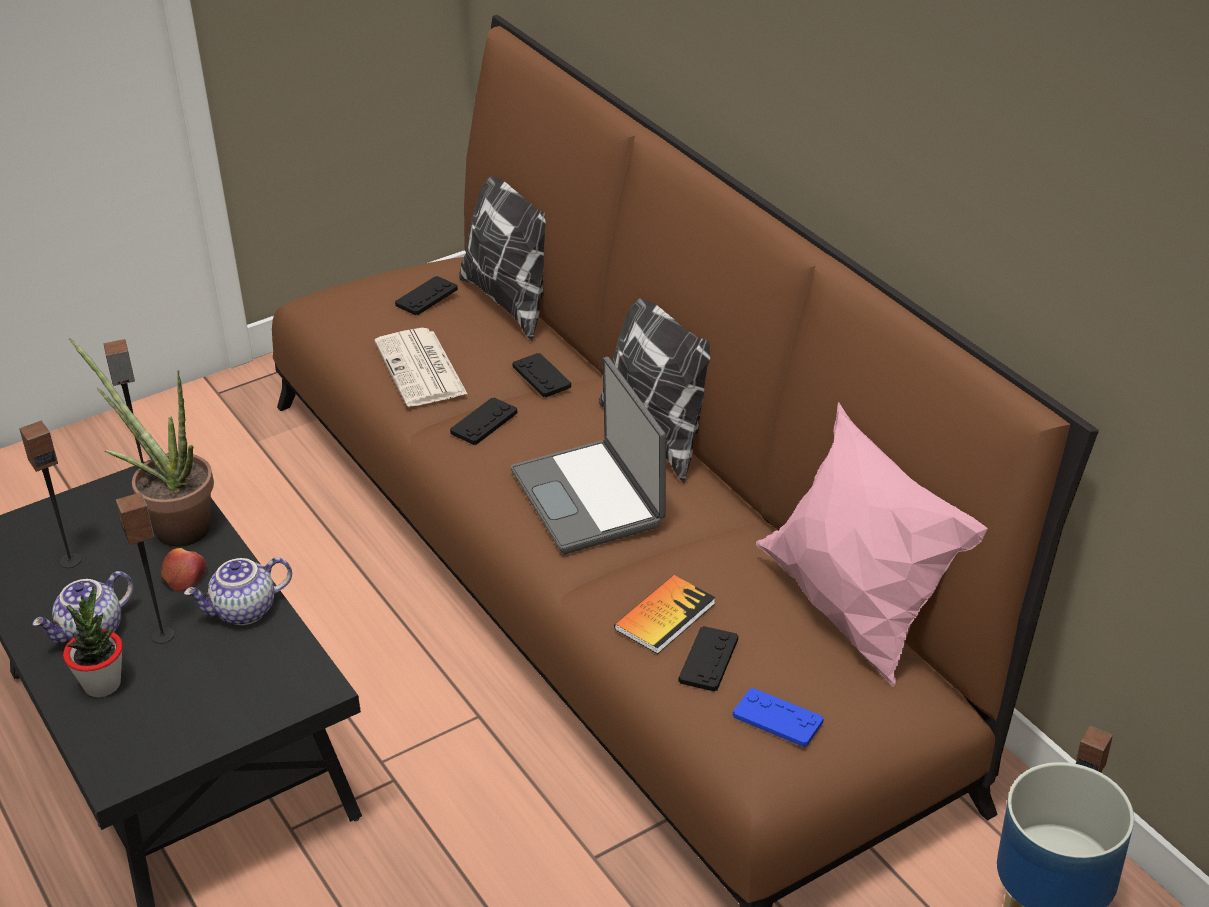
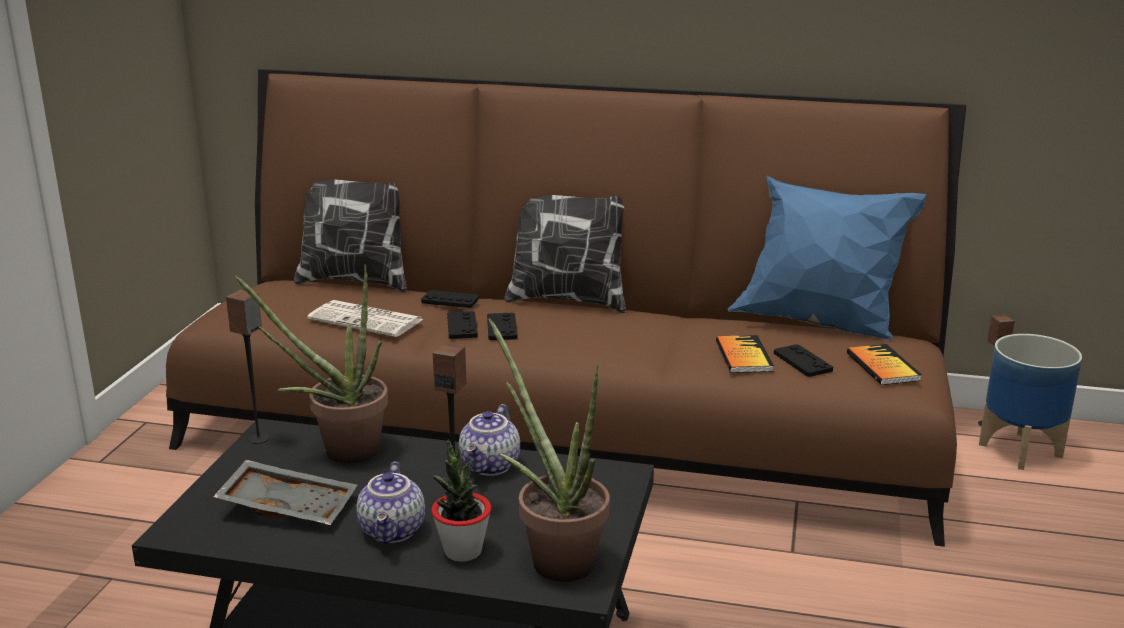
camera: 45 degrees left, 15 degrees down
speaker [19,421,81,568] -> grey tray [213,460,357,525]
apple [161,548,206,592] -> none
black game controller [395,276,458,315] -> black game controller moved to [487,313,518,340]
laptop [511,357,666,554] -> none
blue game controller [733,688,824,747] -> book [847,344,922,385]
pink pillow [756,402,988,687] -> blue pillow [728,175,927,340]
none -> potted plant [489,318,610,582]

